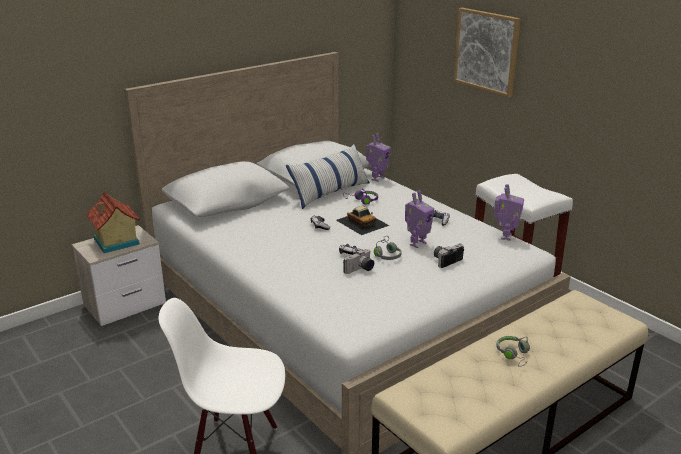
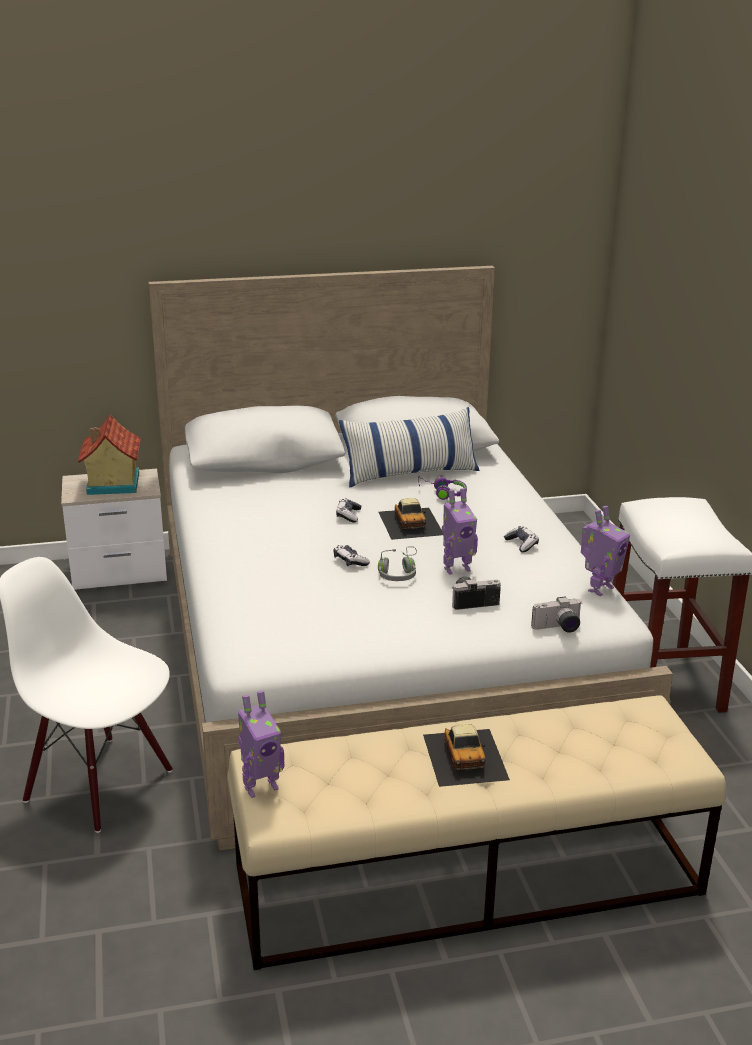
camera: 25 degrees right, 0 degrees up
camera [343,249,374,274] -> camera moved to [531,597,581,633]
toy robot [366,133,391,182] -> toy robot moved to [238,690,284,798]
picture [453,8,521,97] -> none
grey headphones [496,336,530,367] -> toy car [423,724,510,787]

